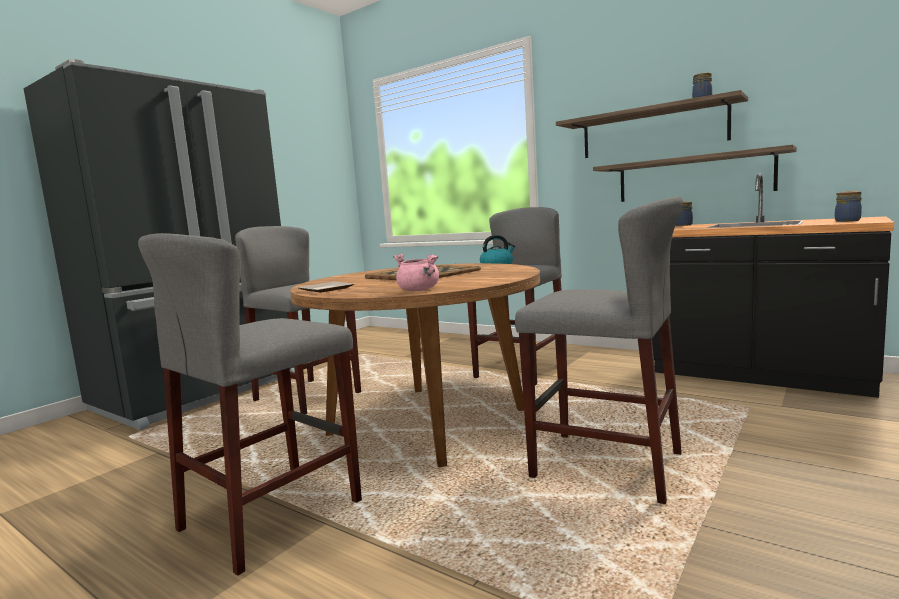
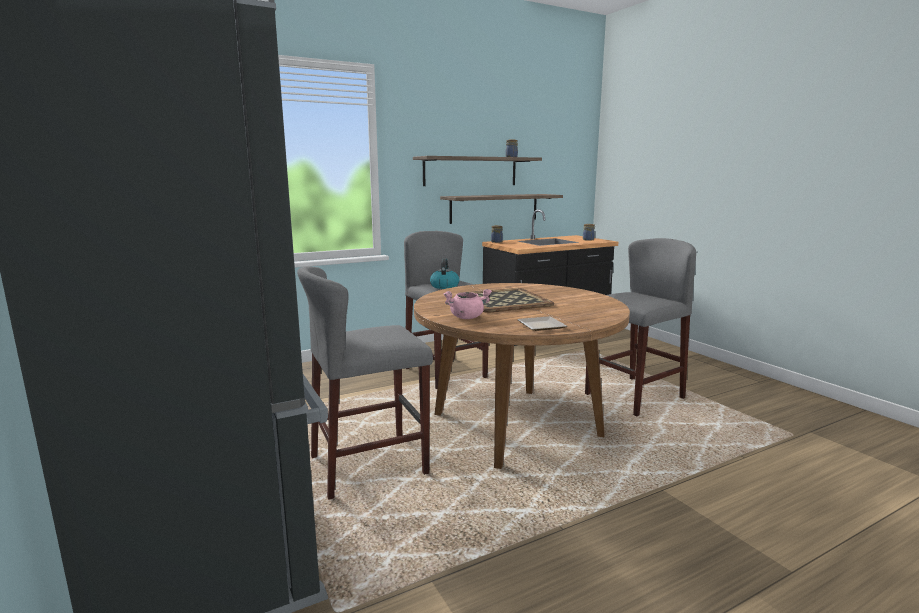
camera: 65 degrees left, 5 degrees up
grey stool [138,233,362,576] -> none
pink cooking pot [393,254,439,291] -> pink cooking pot moved to [443,289,492,319]

